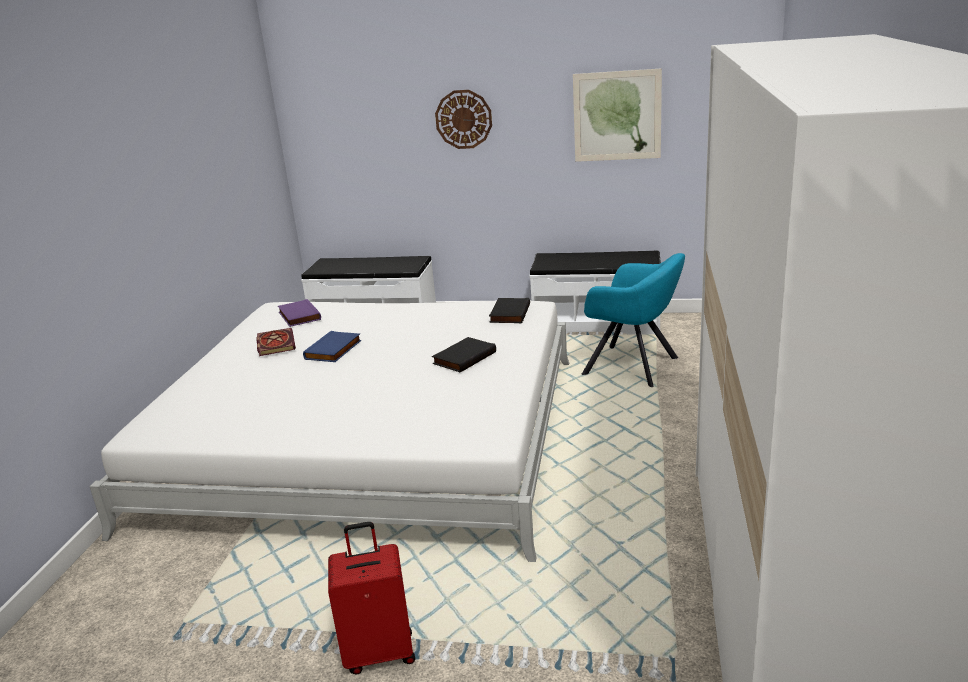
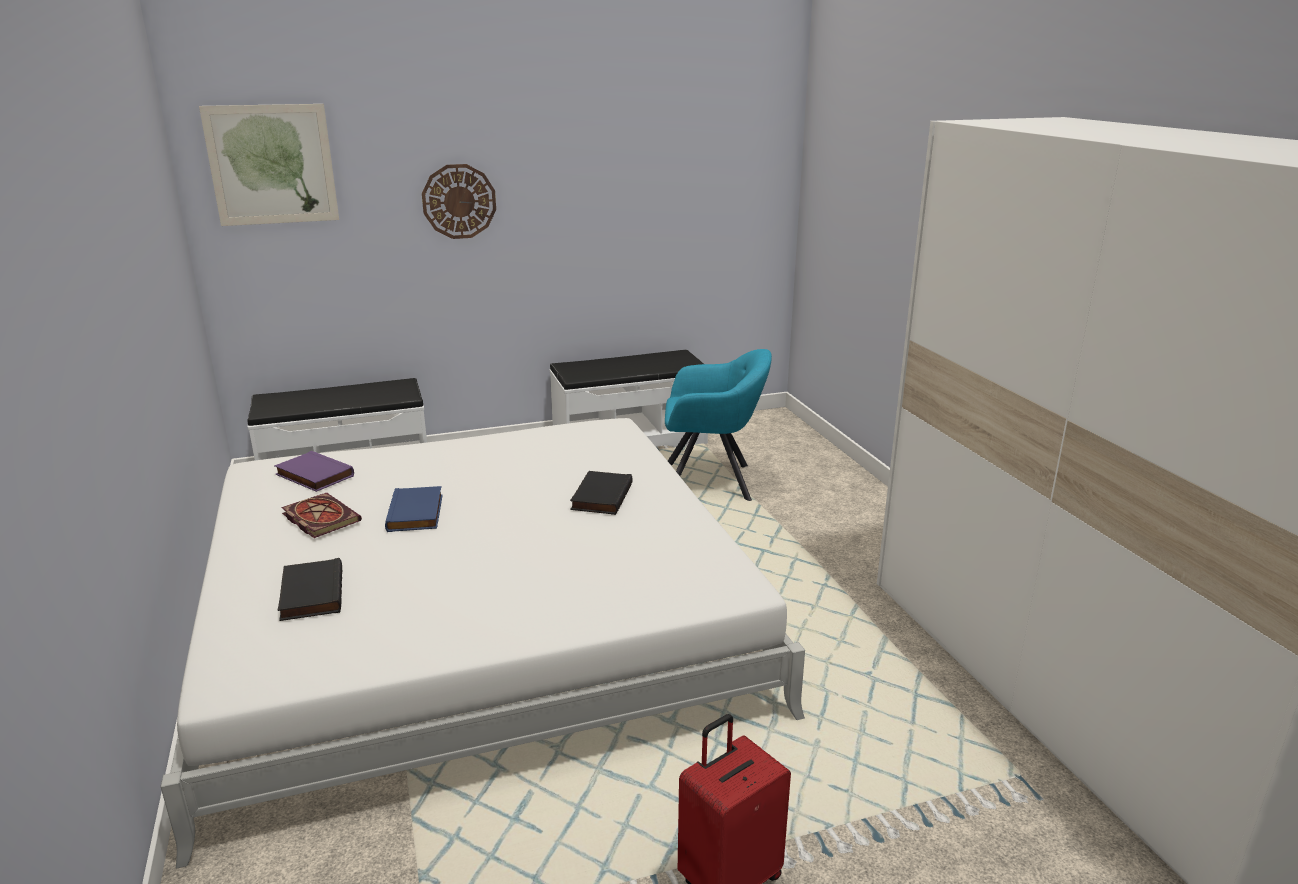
camera: 30 degrees left, 0 degrees up
black book [489,298,530,323] -> black book moved to [278,558,342,621]
picture [573,68,662,162] -> picture moved to [199,104,339,226]

